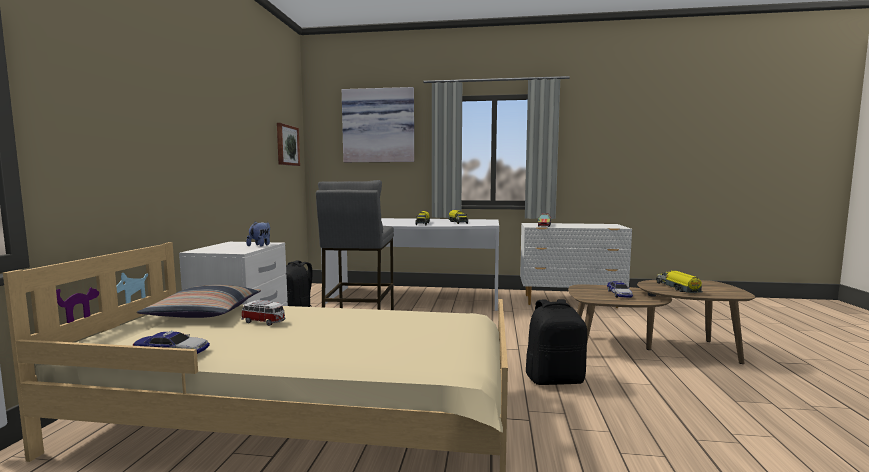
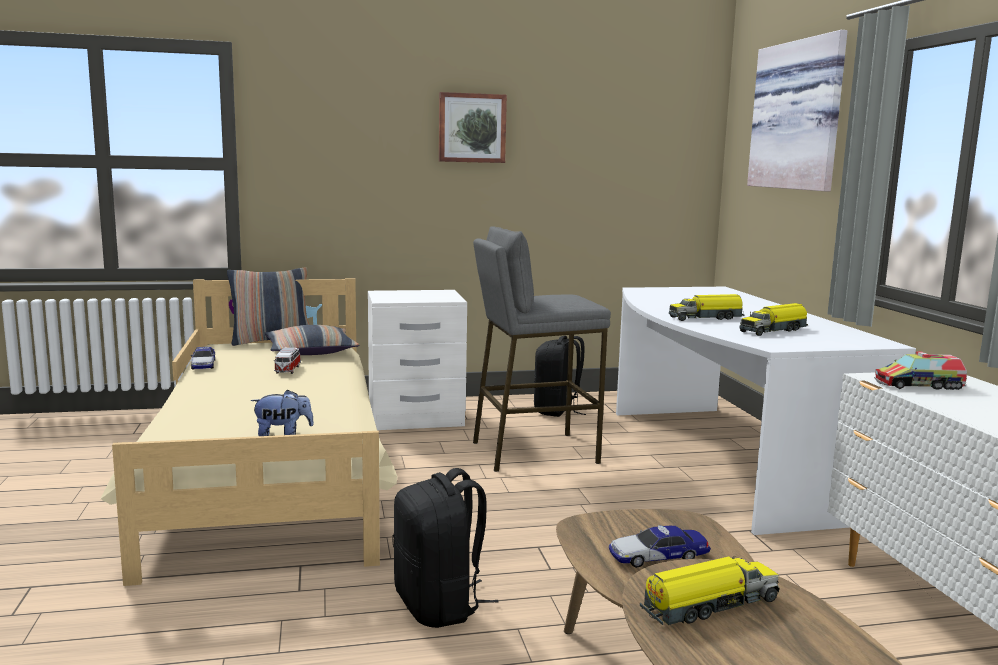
camera: 70 degrees right, 5 degrees up
plush toy [246,221,270,246] -> plush toy moved to [251,389,314,436]
picture [277,123,300,166] -> picture moved to [439,92,507,163]
none -> pillow [227,267,310,346]

